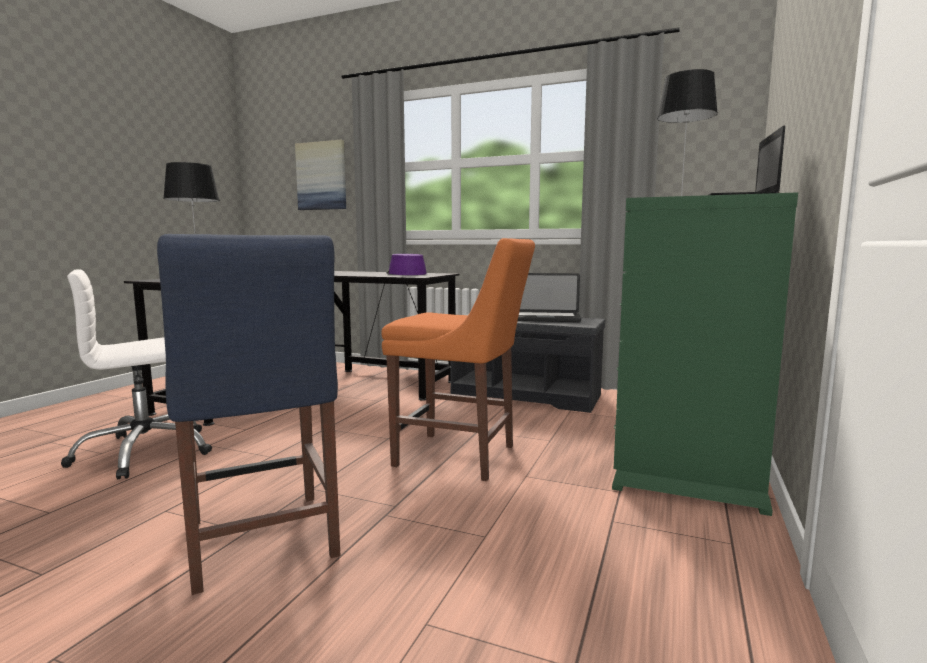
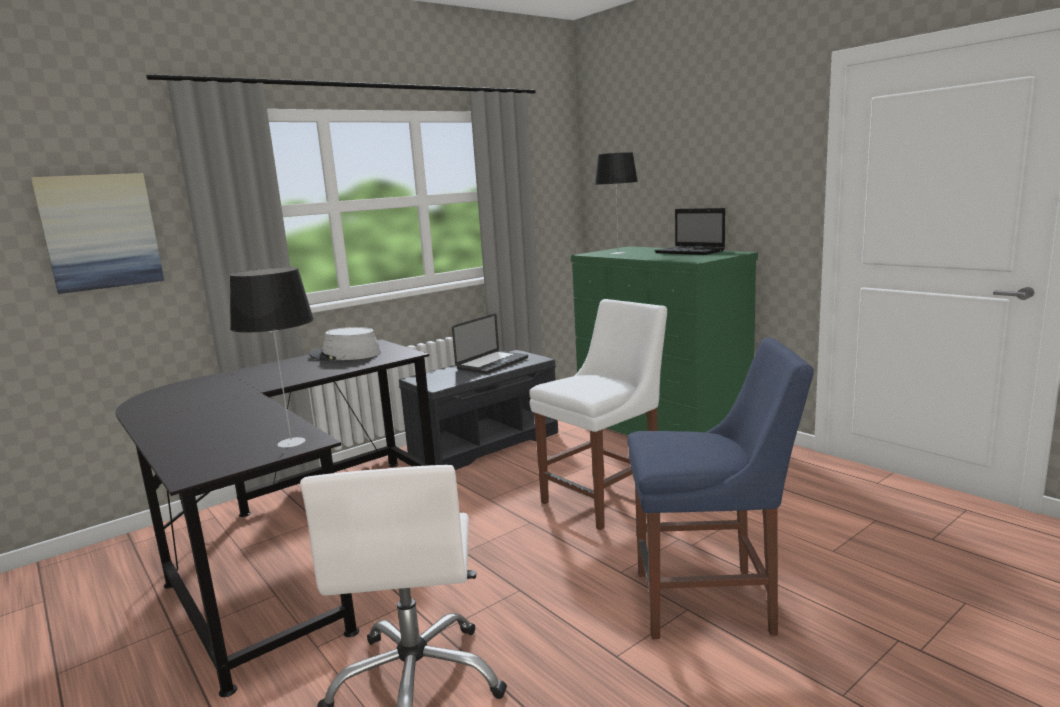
camera: 60 degrees left, 5 degrees up
orange chair [381,238,535,481] -> white chair [529,299,667,530]
purple hat [386,254,427,275] -> grey hat [309,327,381,361]

